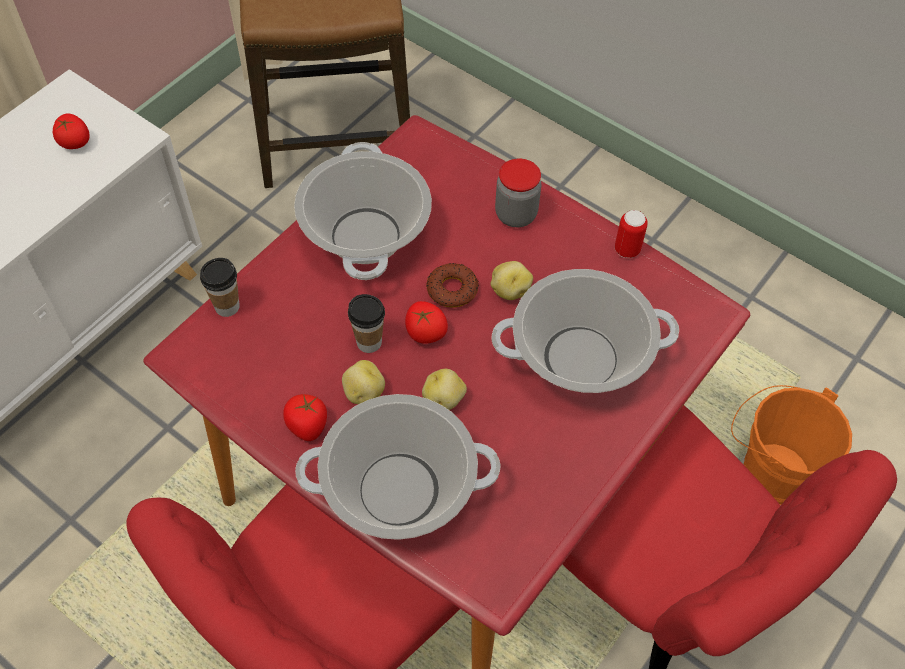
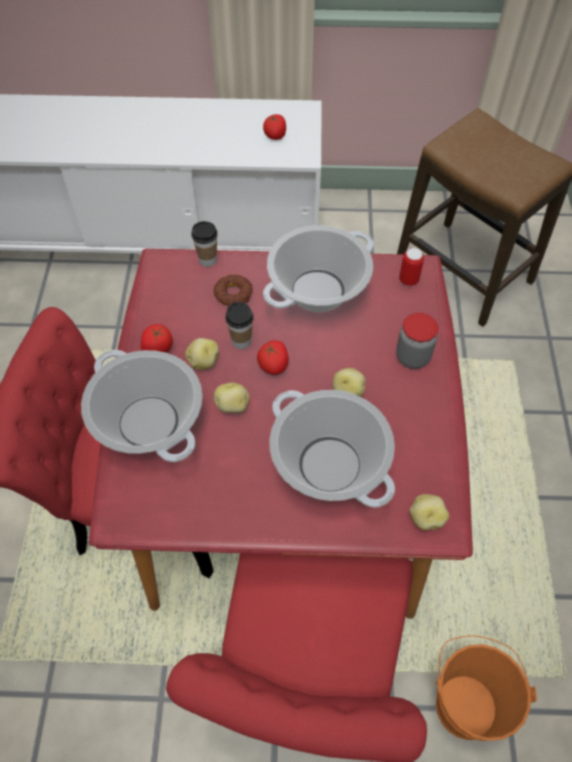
camera: 55 degrees right, 0 degrees up
donut [426,263,479,308] -> donut moved to [213,275,253,306]
can [615,210,648,258] -> can moved to [399,248,424,286]
none -> potato [409,494,449,530]

